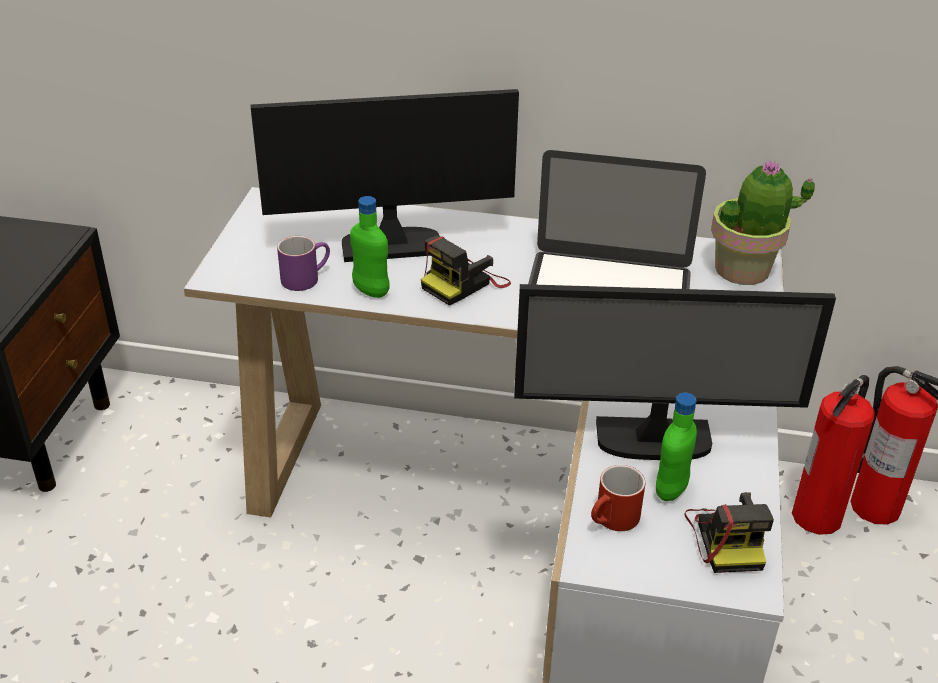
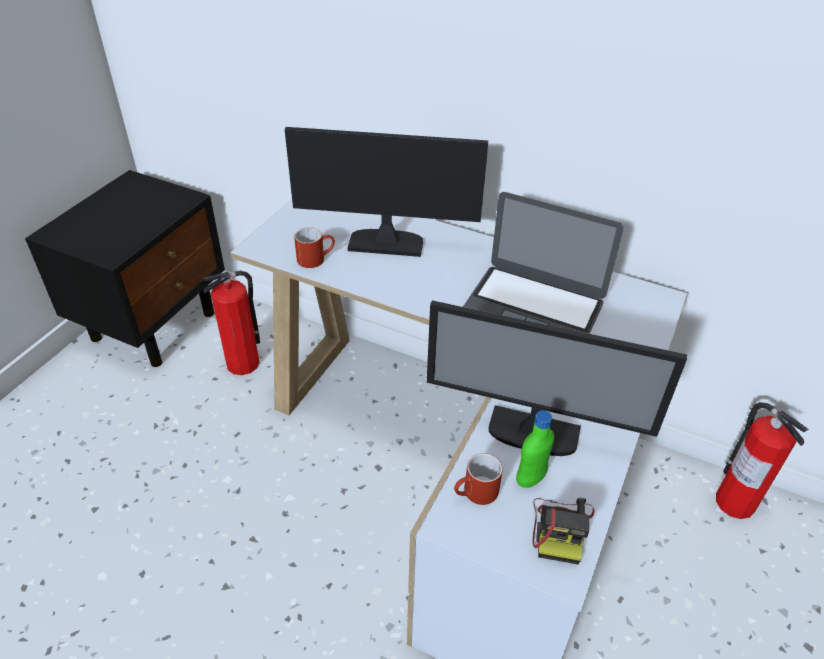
camera: 15 degrees right, 5 degrees up
purple mug [277,236,330,291] -> red mug [294,227,335,268]
green bottle [350,196,390,298] -> none
camera [421,235,511,306] -> none
potted plant [711,160,815,285] -> none
fire extinguisher [792,375,875,535] -> fire extinguisher moved to [203,271,260,375]

